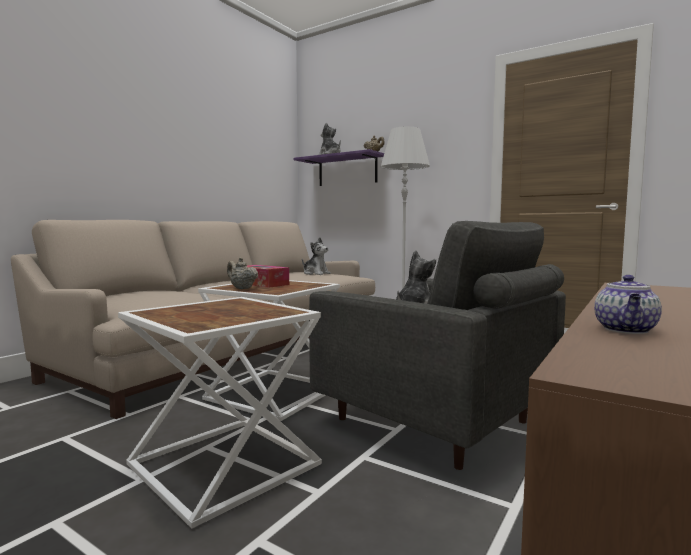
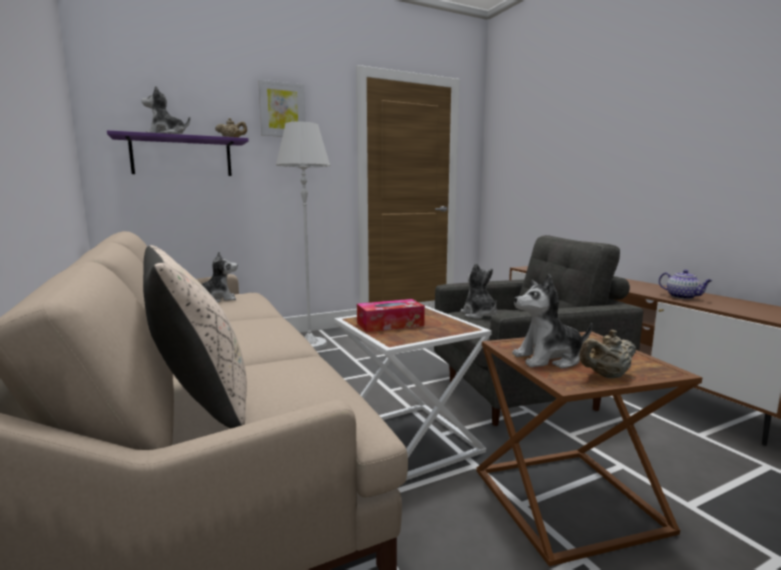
camera: 60 degrees left, 5 degrees up
white side table [118,297,322,529] -> brown side table [476,331,702,566]
beige teapot [227,257,258,289] -> beige teapot moved to [579,330,636,378]
none -> beige pillow [143,245,247,429]
none -> picture [258,80,305,137]
none -> plush toy [512,274,592,369]

